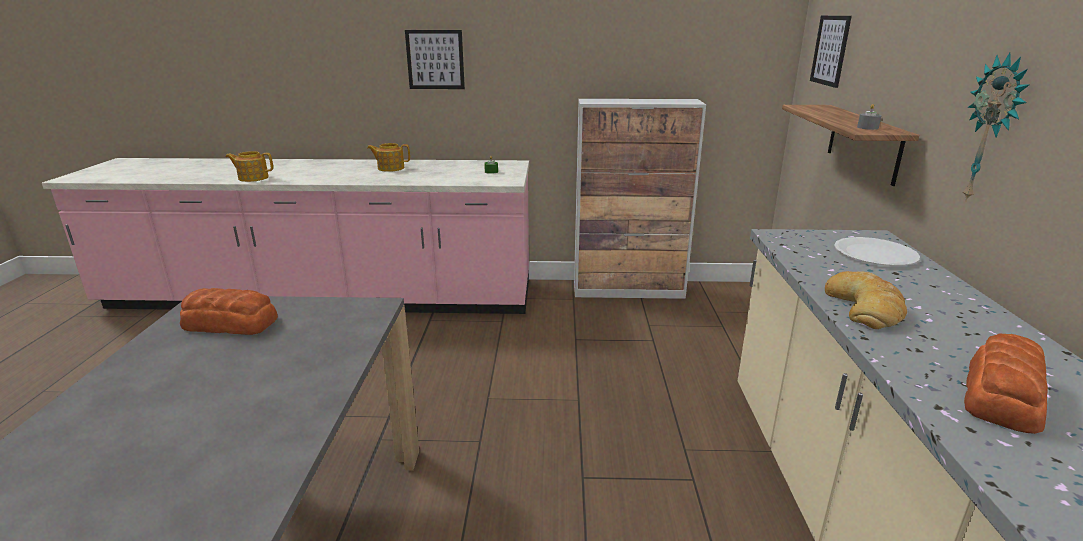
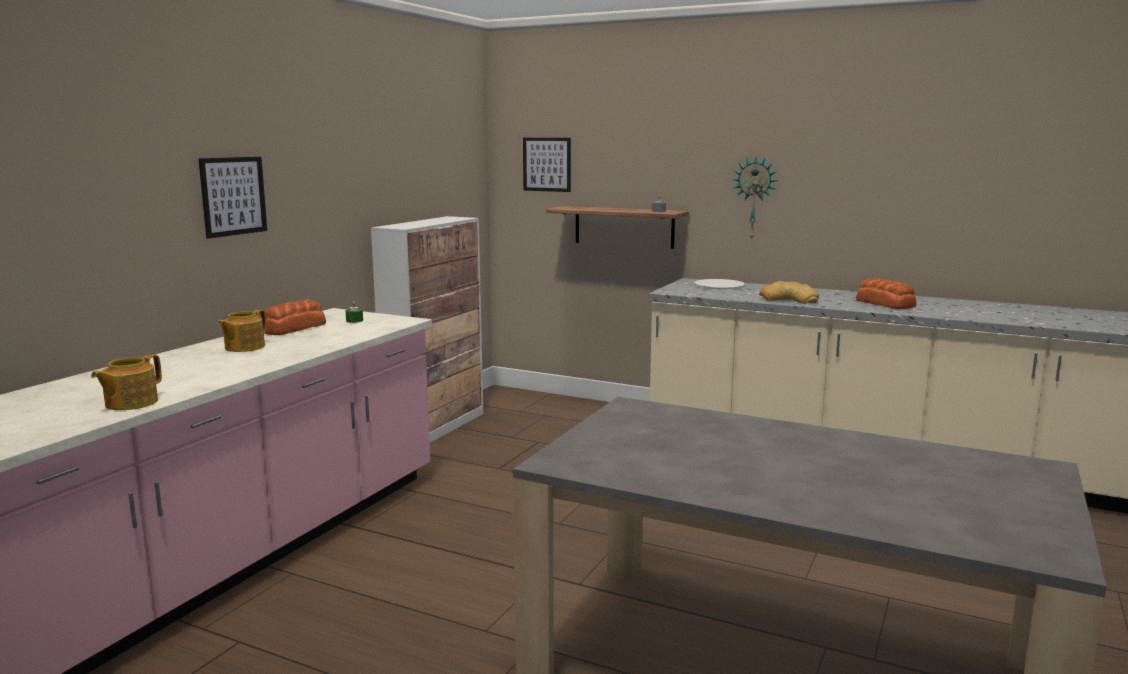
camera: 65 degrees left, 10 degrees down
bread [180,288,278,335] -> bread moved to [264,299,326,335]

